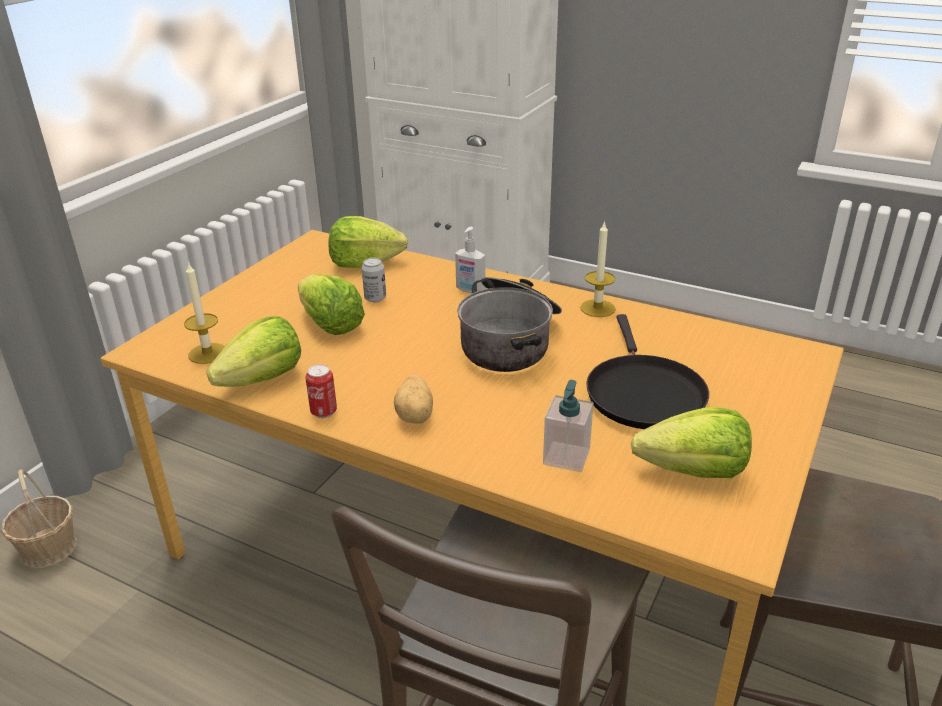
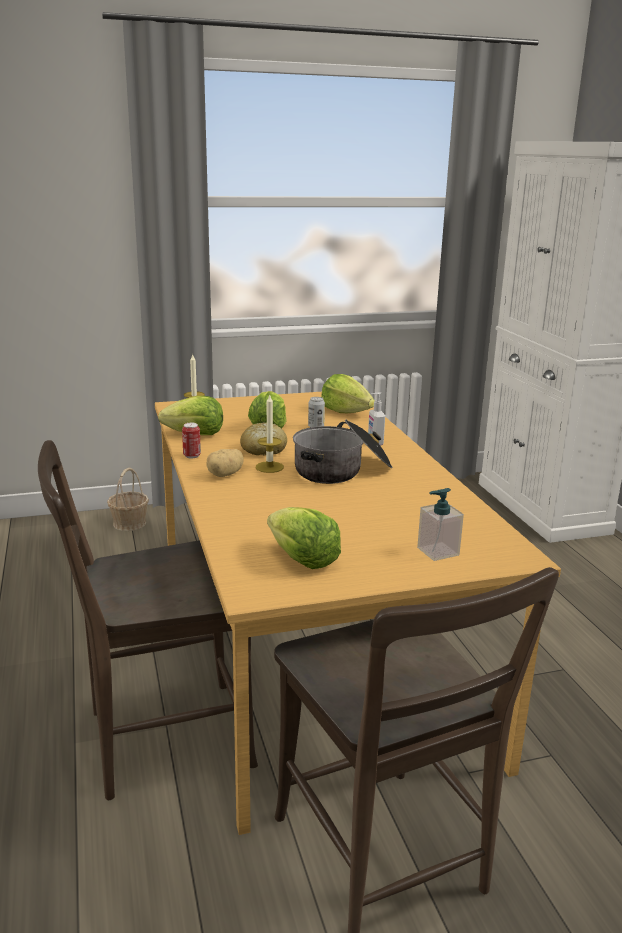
camera: 45 degrees right, 10 degrees down
soap dispenser [543,380,594,472] -> soap dispenser moved to [417,488,464,561]
candle [580,221,616,317] -> candle moved to [256,395,284,473]
black frying pan [586,314,709,429] -> none
none -> bread [240,423,287,455]

